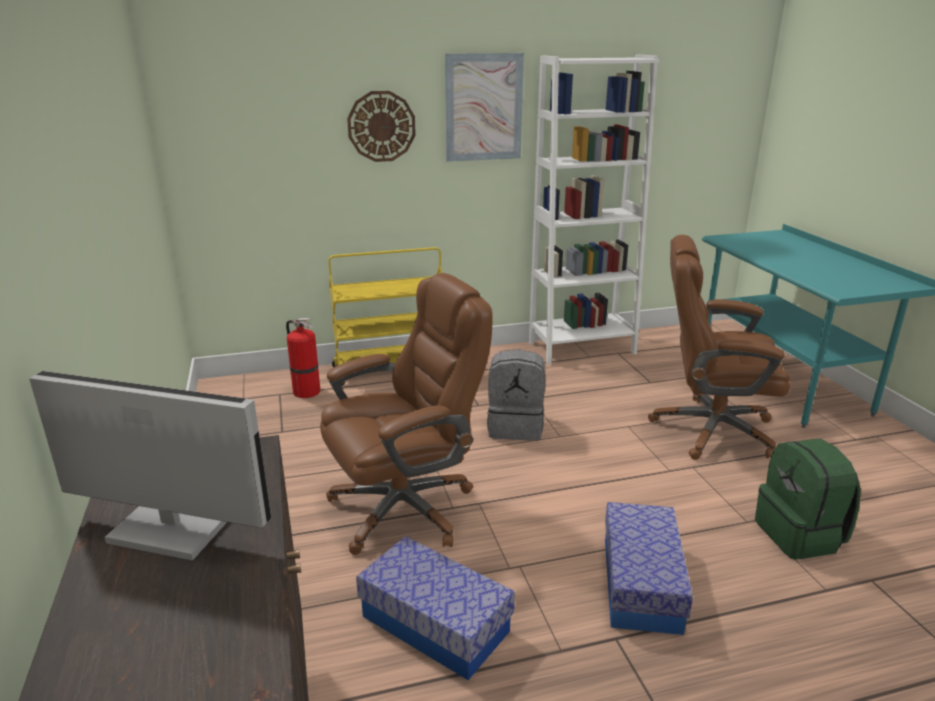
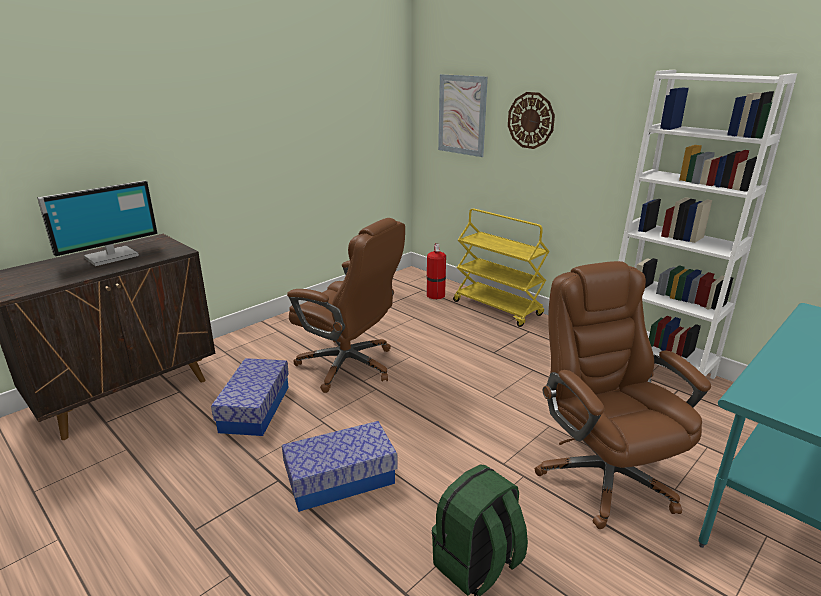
camera: 60 degrees right, 0 degrees up
monitor [29,371,271,561] -> monitor turned 60 degrees clockwise [37,181,158,266]
picture [445,53,524,162] -> picture moved to [438,74,488,157]
grey backpack [487,349,545,441] -> none

